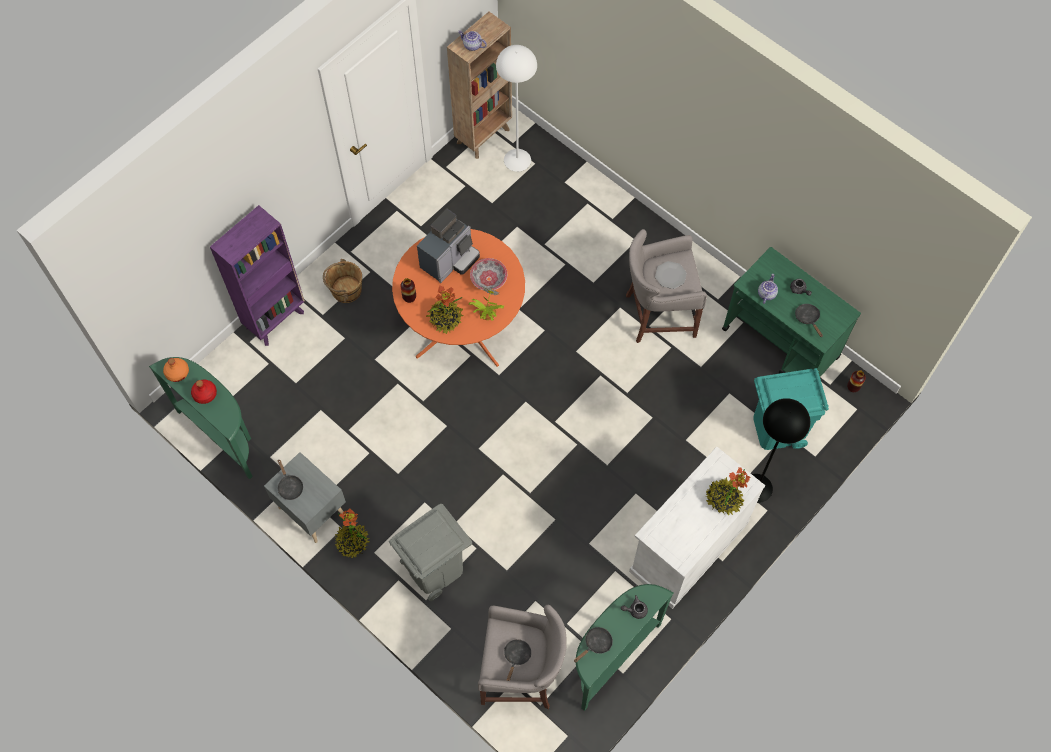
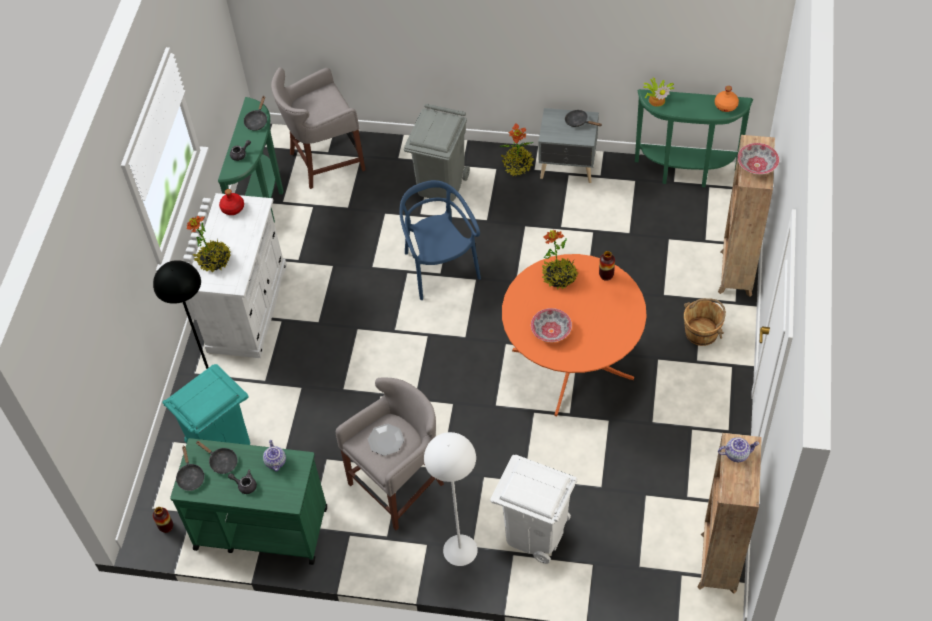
camera: 150 degrees right, 10 degrees down
red bottle [191,380,217,404] -> red bottle moved to [219,189,244,215]
purple bookcase [210,205,305,346] -> brown bookcase [718,135,775,297]
coffee machine [417,209,480,283] -> none
potted plant [468,288,504,321] -> potted plant moved to [643,77,675,107]
white floor lamp [496,45,537,172] -> white floor lamp moved to [424,432,478,566]
black frying pan [504,639,531,681] -> black frying pan moved to [176,445,205,491]
none -> blue chair [399,180,481,300]
none -> white trash can [490,455,578,564]
none -> bowl [737,143,779,174]

